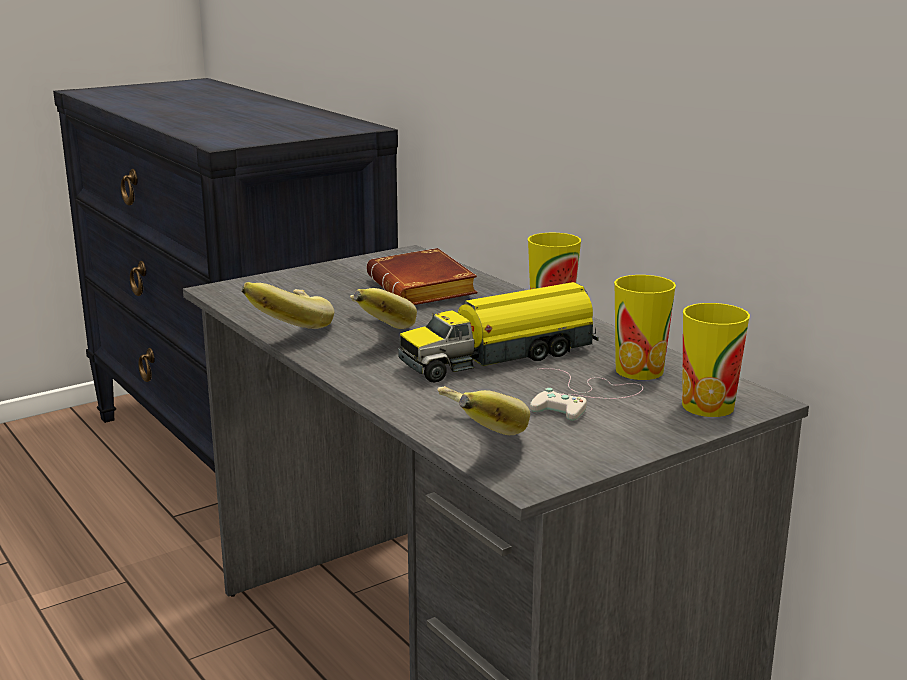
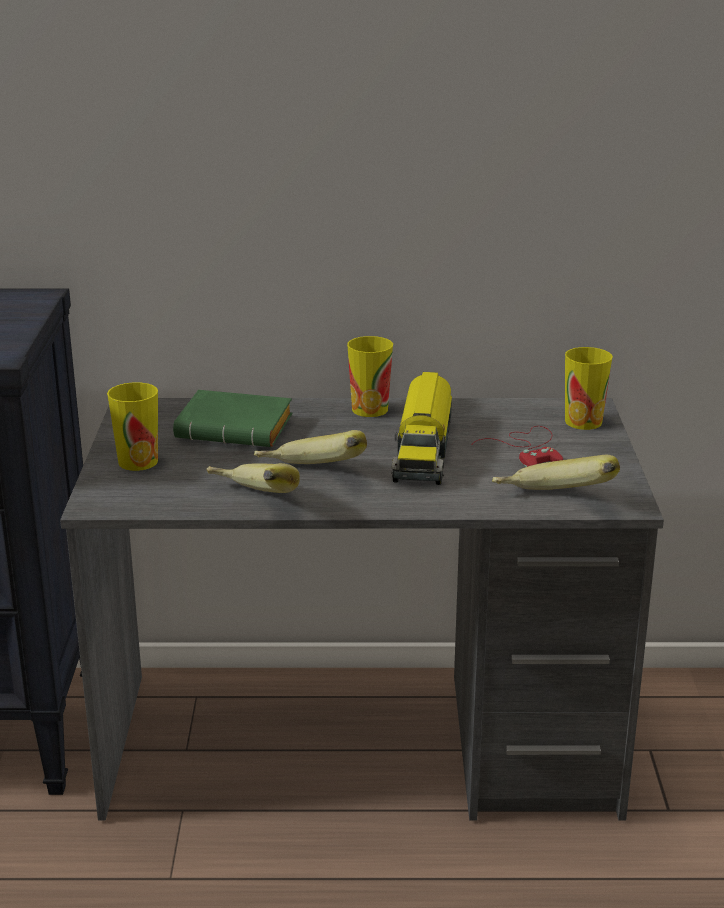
camera: 55 degrees left, 5 degrees up
brown book [367,248,478,305] -> green book [173,390,292,447]
white game controller [530,368,643,421] -> red game controller [471,426,563,467]
cup [614,275,676,380] -> cup moved to [107,382,158,471]

